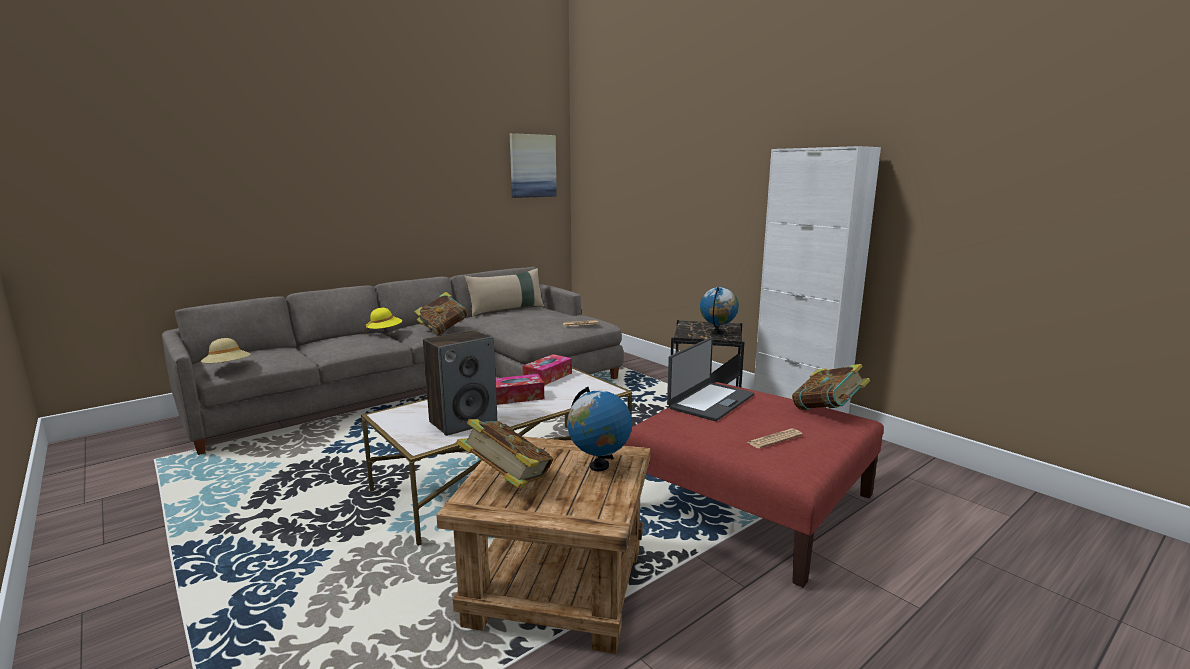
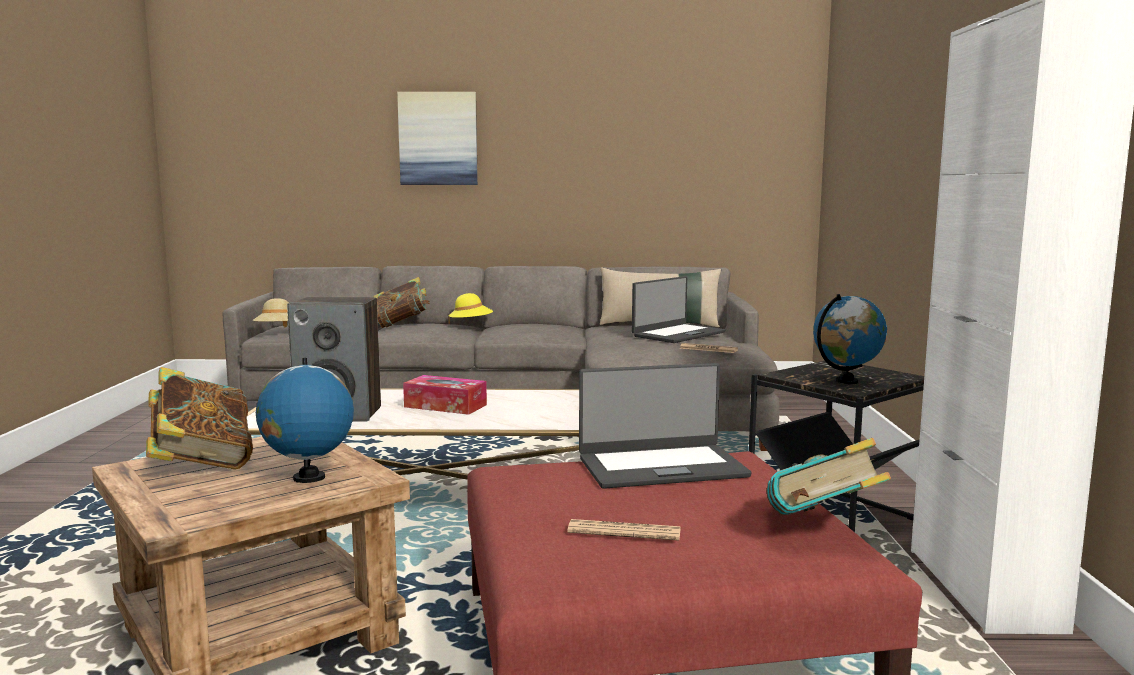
camera: 40 degrees right, 5 degrees down
book [414,292,467,336] -> book moved to [373,277,430,328]
picture [510,133,557,198] -> picture moved to [397,92,478,185]
tissue box [523,354,572,386] -> none
none -> laptop [632,276,725,343]

